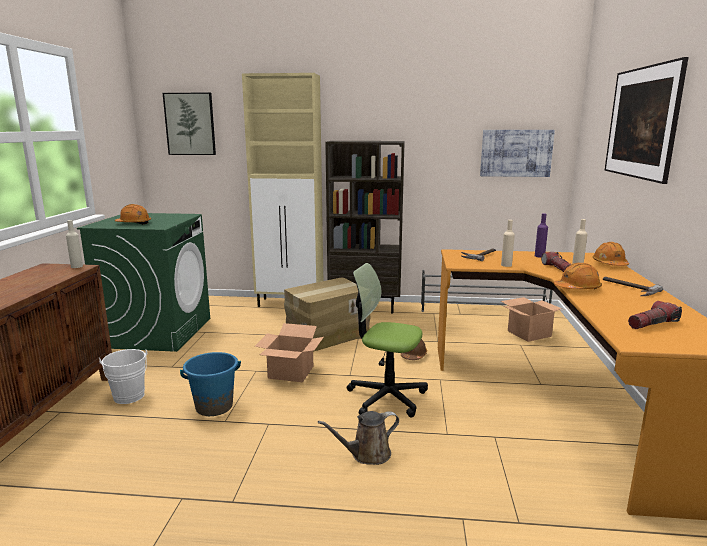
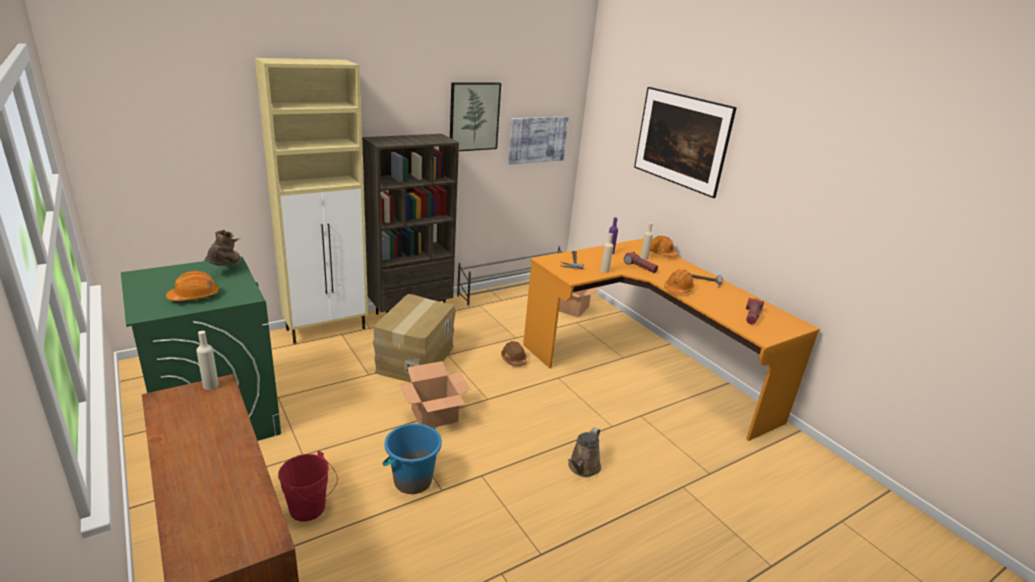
camera: 40 degrees left, 10 degrees up
white bucket [99,349,147,404] -> red bucket [278,451,338,522]
picture [163,93,216,155] -> picture moved to [450,82,501,151]
office chair [347,263,428,418] -> none
none -> brown boot [204,230,241,267]

